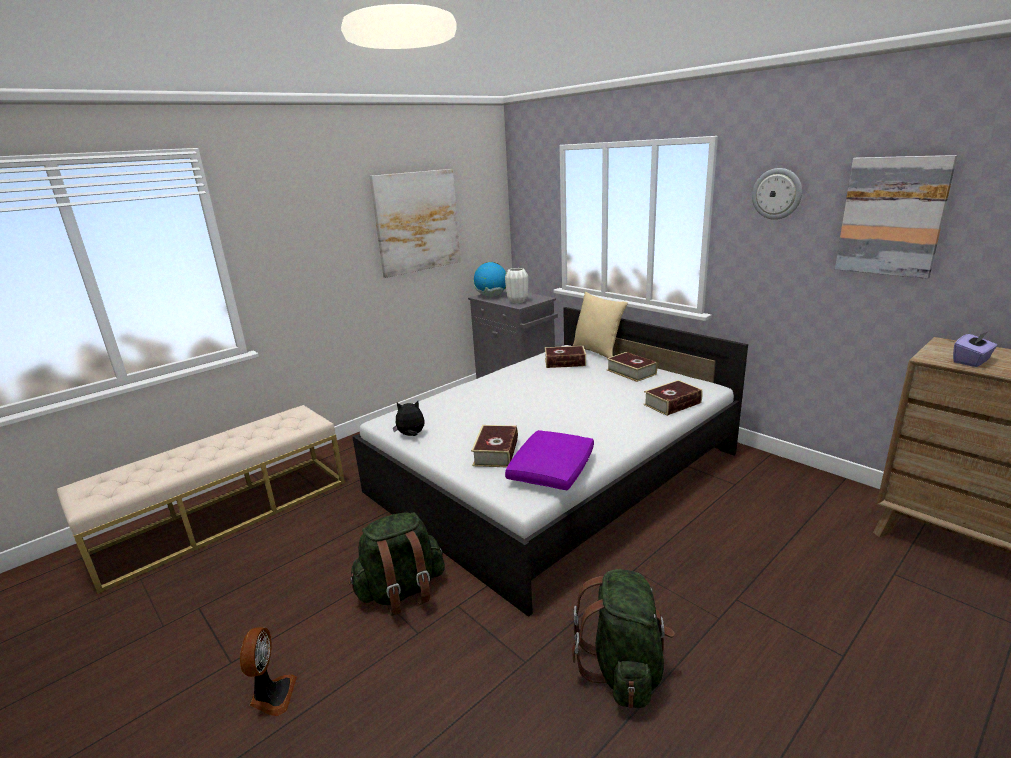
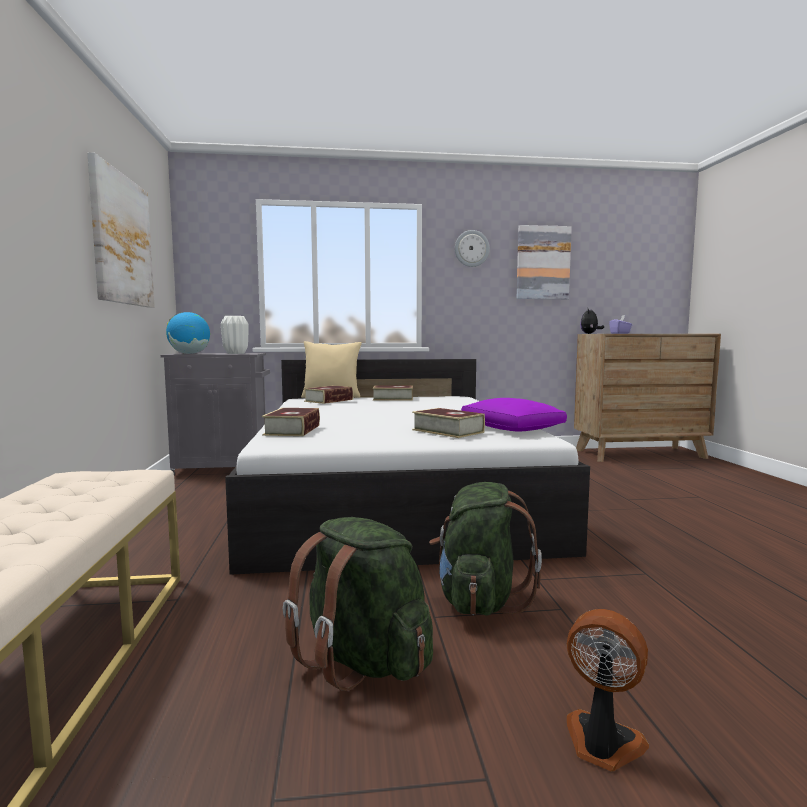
camera: 55 degrees left, 15 degrees down
plush toy [393,401,425,436] -> plush toy moved to [580,309,604,334]
green backpack [572,569,675,708] -> green backpack moved to [283,517,433,691]
book [644,380,702,416] -> book moved to [262,408,320,436]

